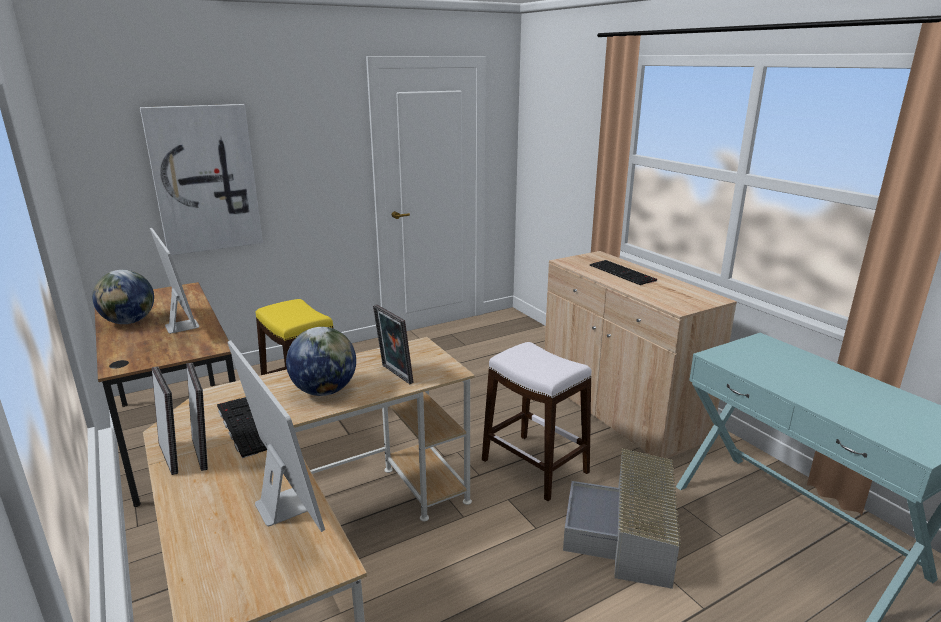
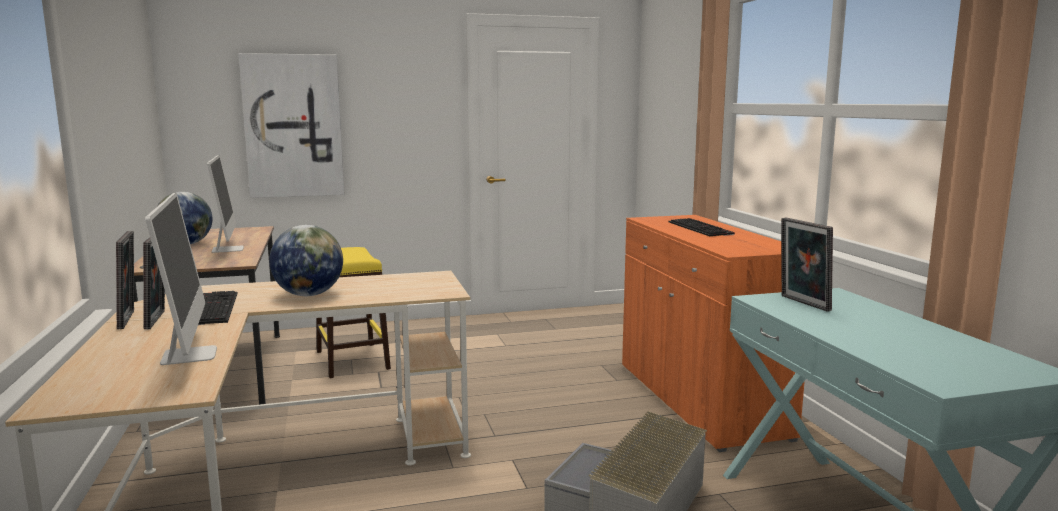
camera: 15 degrees right, 10 degrees down
picture frame [373,305,414,384] -> picture frame moved to [781,217,833,312]
white stool [482,342,592,501] -> none
beige cabinet [545,251,737,460] -> orange cabinet [622,215,805,452]

